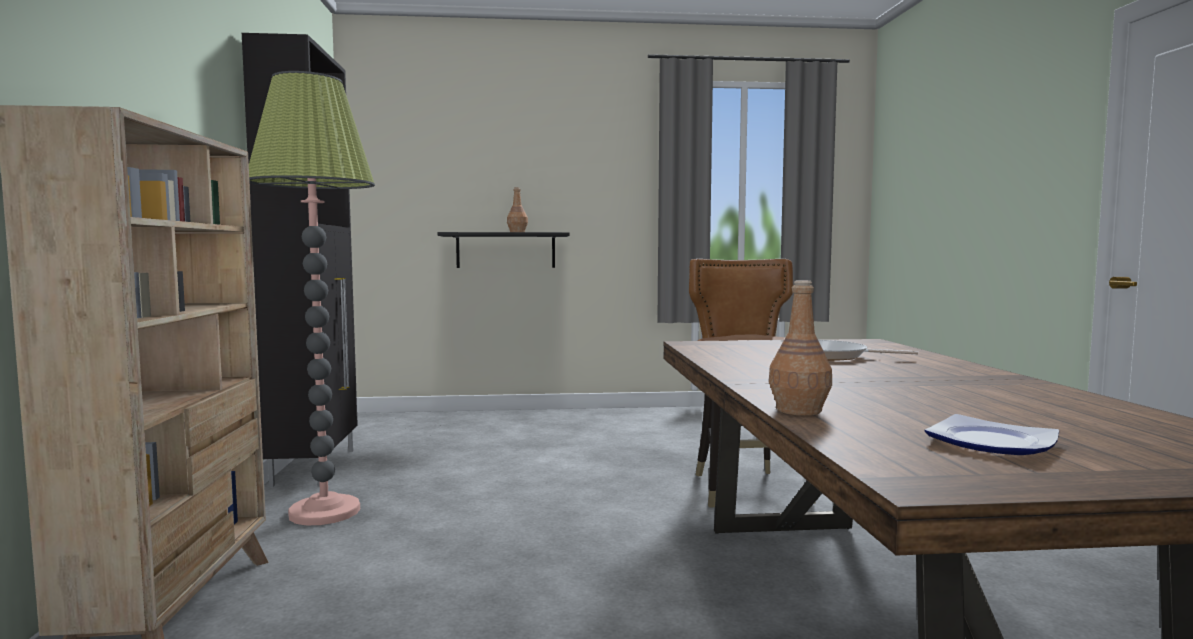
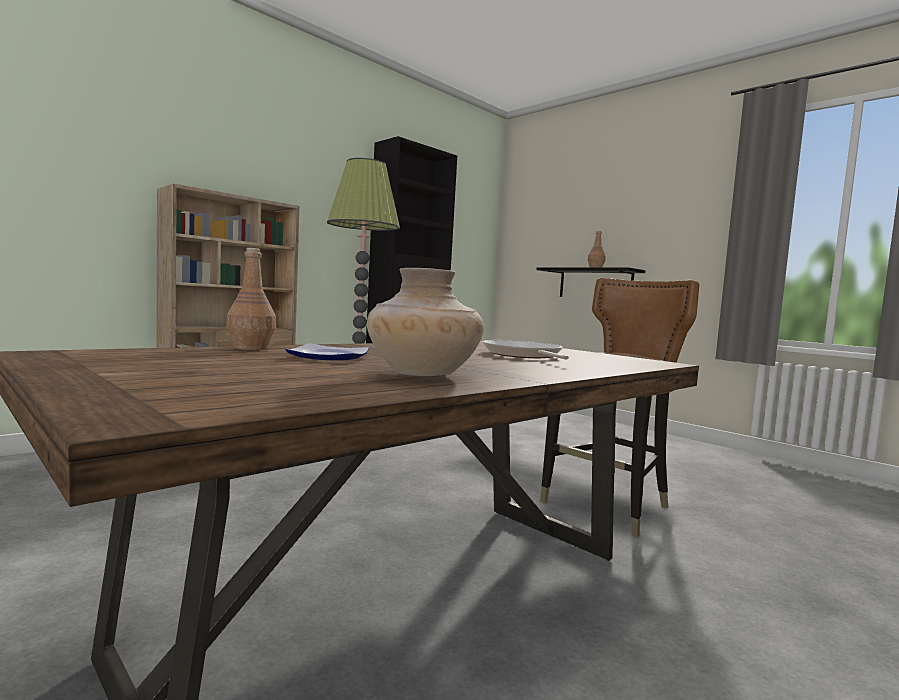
camera: 50 degrees right, 0 degrees up
plate [924,414,1059,455] -> plate moved to [285,343,369,361]
none -> beige vase [367,268,484,376]

